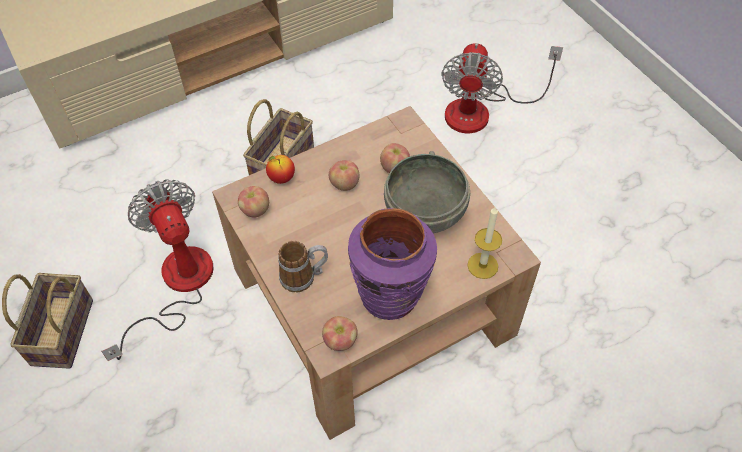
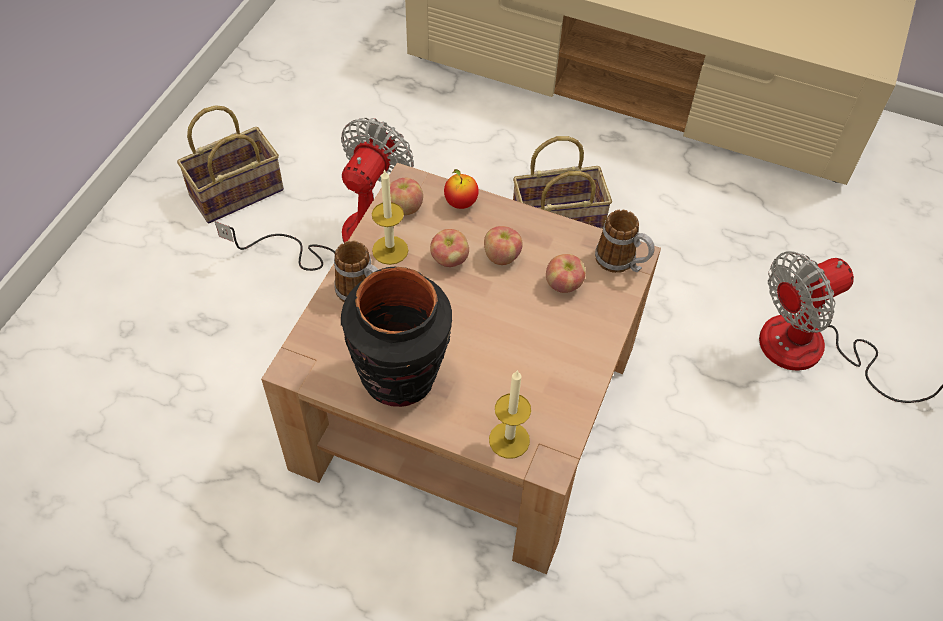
camera: 50 degrees right, 0 degrees up
apple [322,316,358,351] -> apple moved to [430,229,469,267]
purple vase [348,208,437,320] -> black vase [341,267,452,407]
grey bowl [384,151,470,234] -> none
none -> candle [372,169,408,265]
none -> mug [595,210,655,273]

